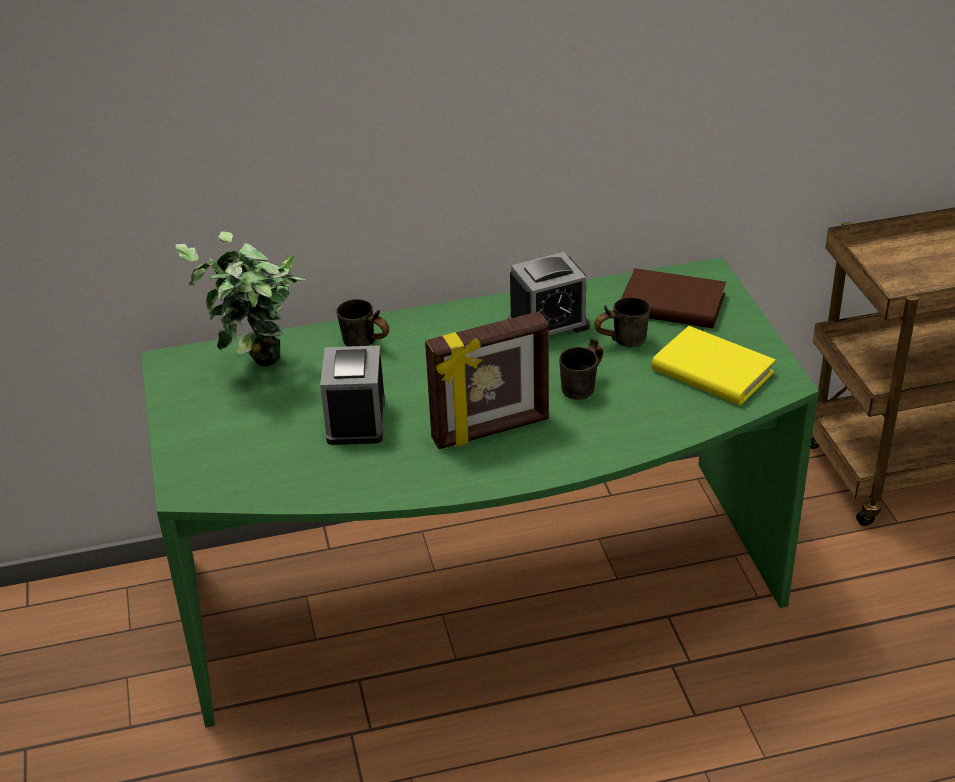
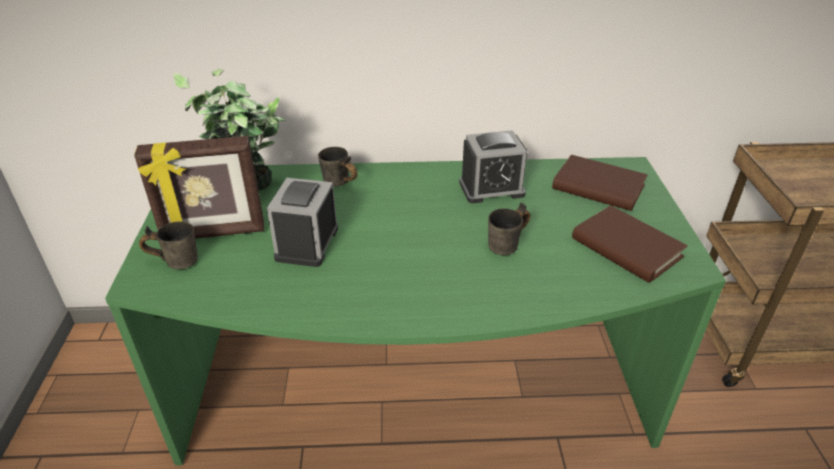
camera: 10 degrees right, 0 degrees up
picture frame [425,311,549,449] -> picture frame moved to [134,136,264,239]
grey mug [594,297,650,347] -> grey mug moved to [139,221,198,269]
yellow book [652,326,776,405] -> brown book [572,205,688,283]

